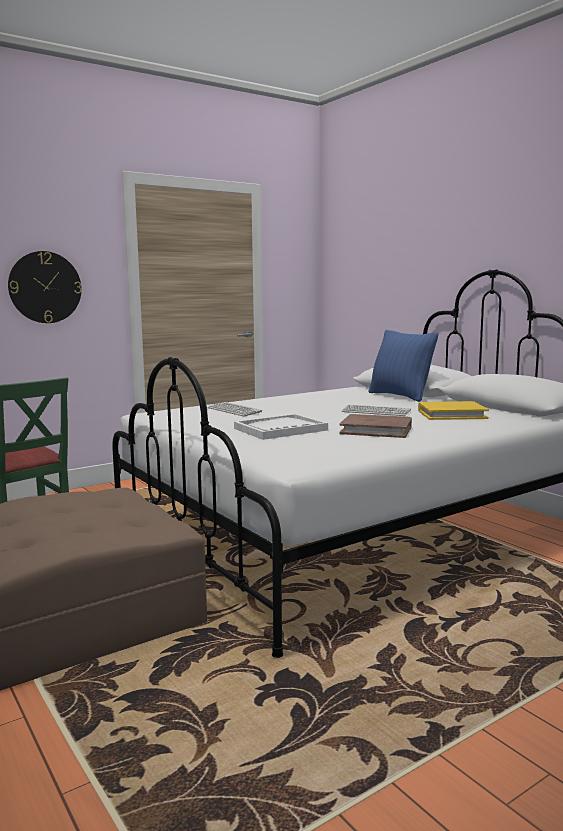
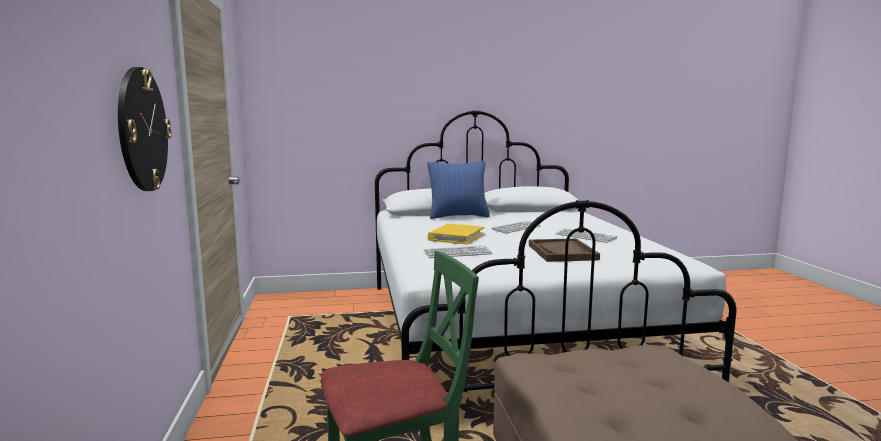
camera: 65 degrees left, 0 degrees up
white tray [234,414,328,440] -> brown tray [529,238,600,262]
brown book [339,414,412,438] -> keyboard [556,228,617,243]
yellow book [418,401,489,420] -> yellow book moved to [427,224,484,245]

